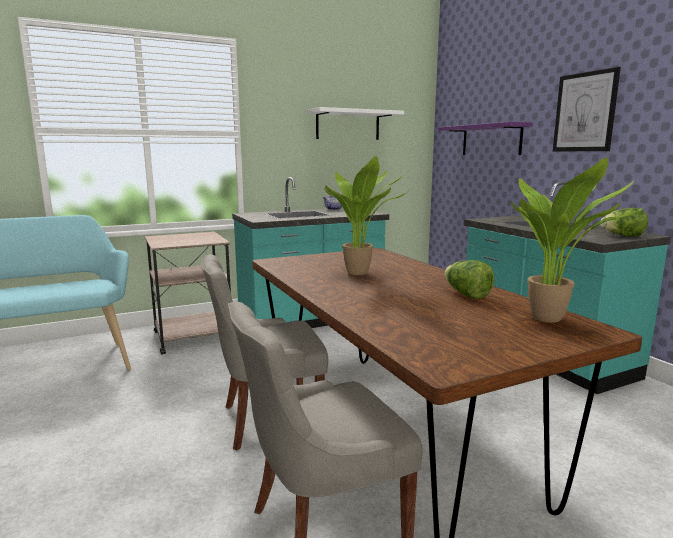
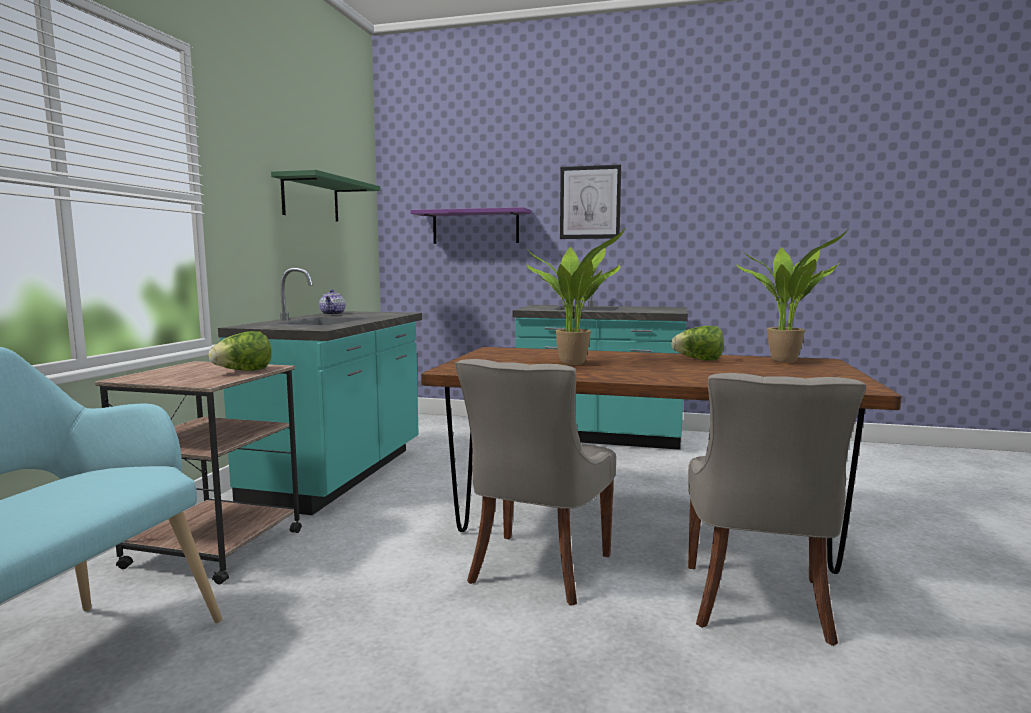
camera: 50 degrees left, 5 degrees down
white shelf [306,107,404,140] -> green shelf [271,170,380,222]
lettuce [600,208,648,236] -> lettuce moved to [209,331,272,371]

